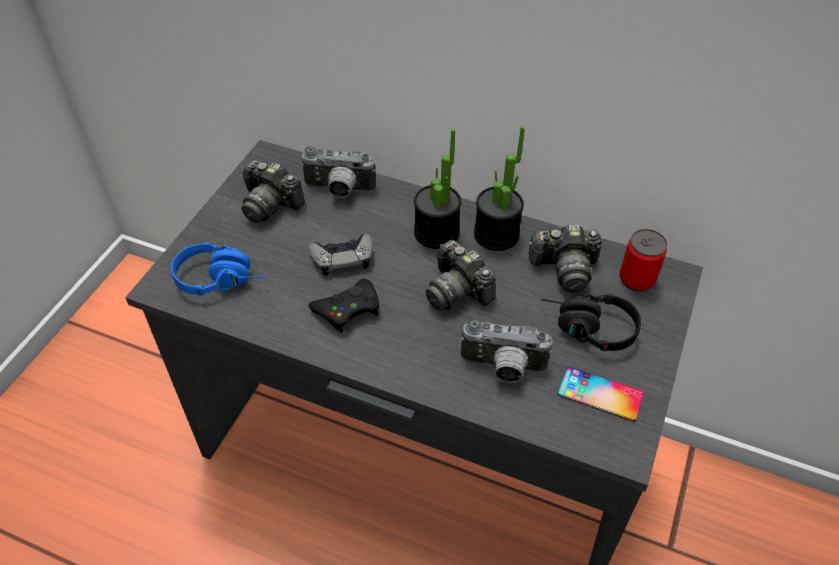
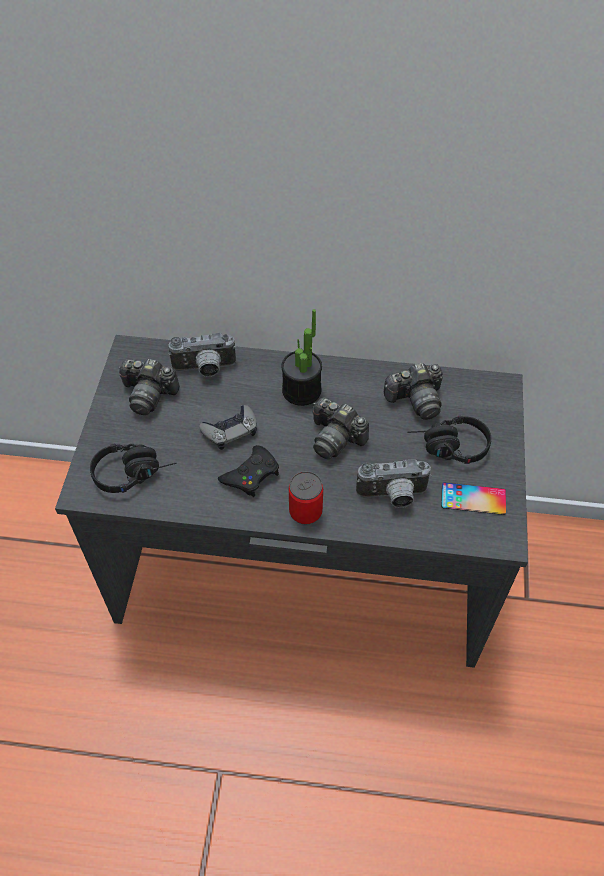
camera: 15 degrees left, 5 degrees up
blue headphones [171,242,268,296] -> black headphones [90,444,177,493]
potted plant [474,126,525,251] -> none
can [620,229,668,292] -> can moved to [289,471,323,525]

